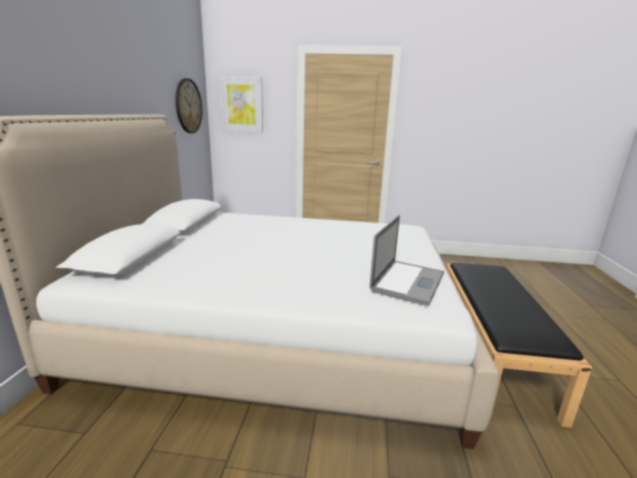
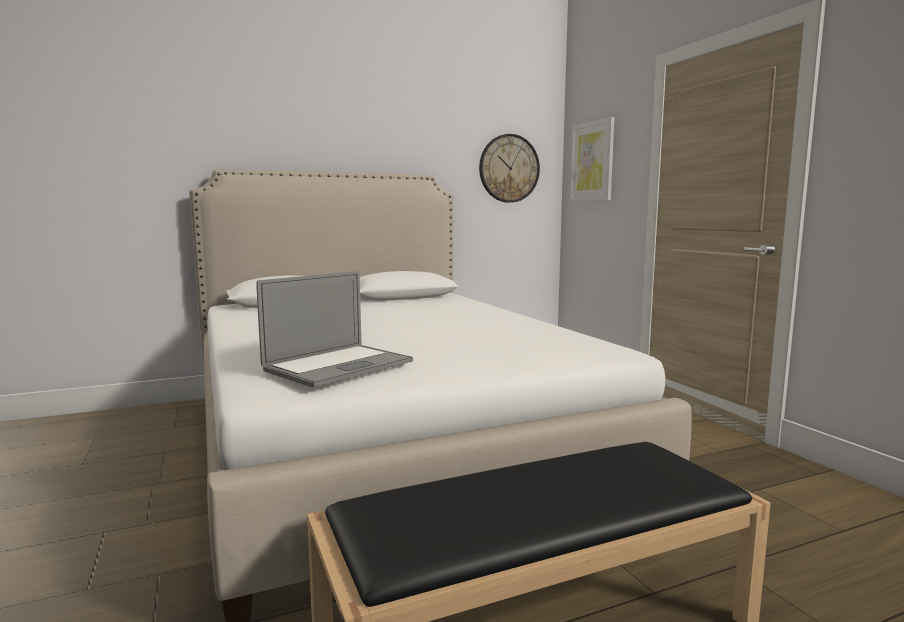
camera: 60 degrees right, 10 degrees down
laptop [370,215,444,306] -> laptop turned 45 degrees counterclockwise [256,271,413,387]

